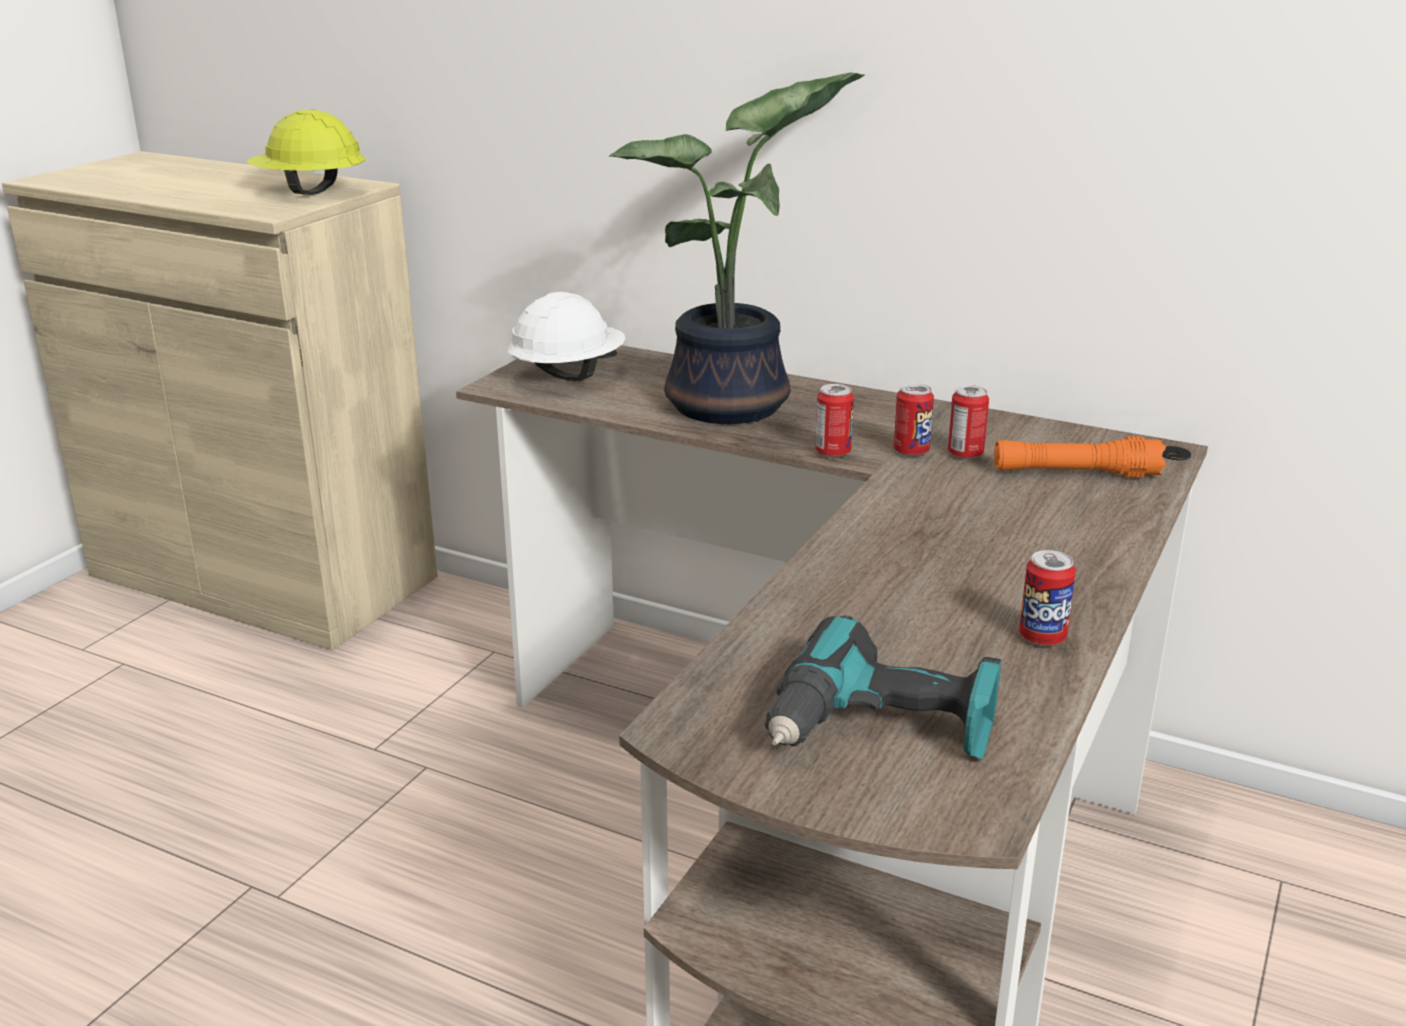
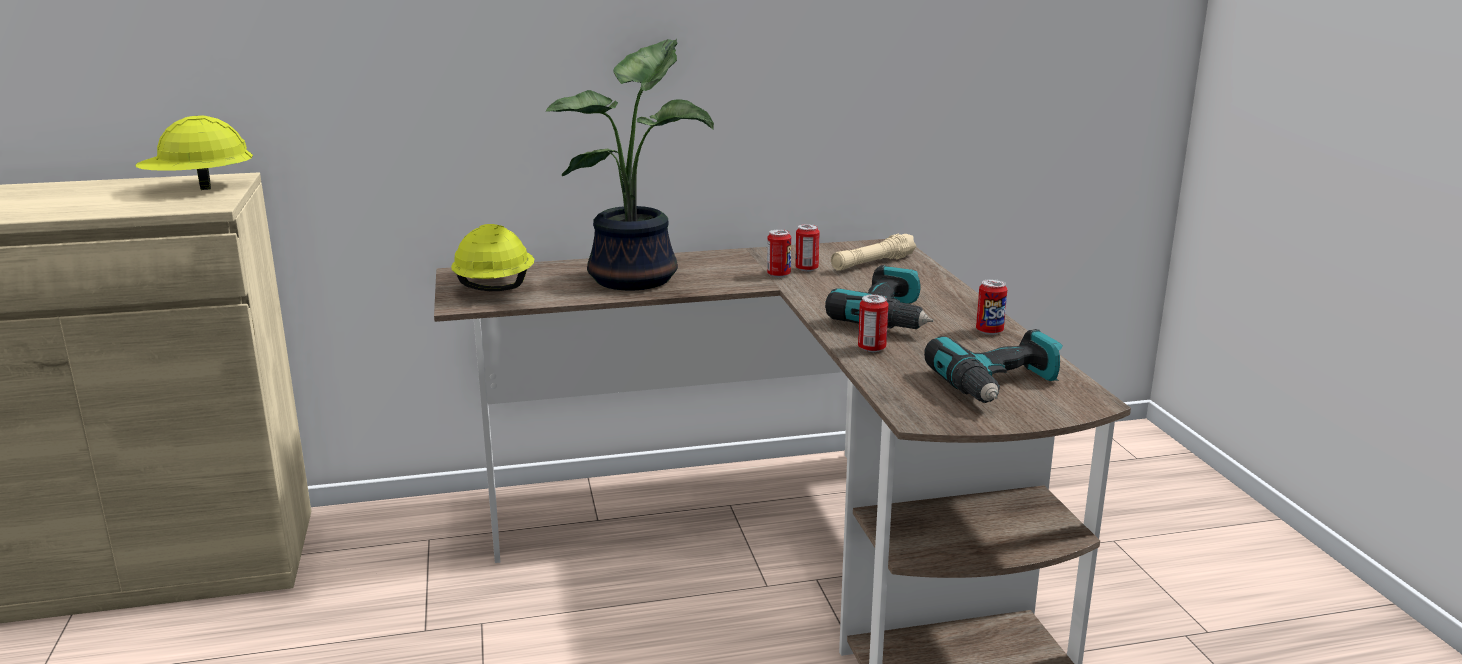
camera: 40 degrees left, 5 degrees down
white hard hat [508,292,625,381] -> yellow hard hat [451,224,534,291]
can [815,384,854,458] -> can moved to [858,295,888,352]
orange flashlight [994,436,1166,478] -> beige flashlight [831,234,916,271]
none -> power drill [825,265,934,329]

